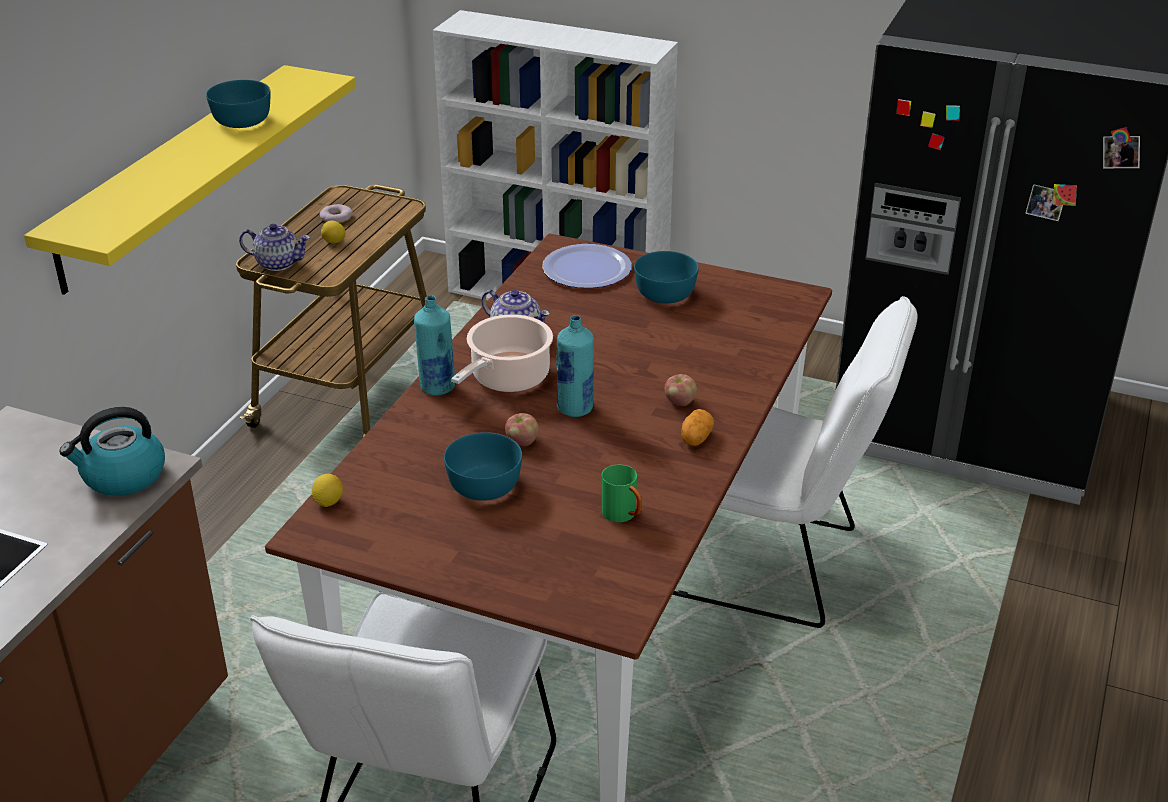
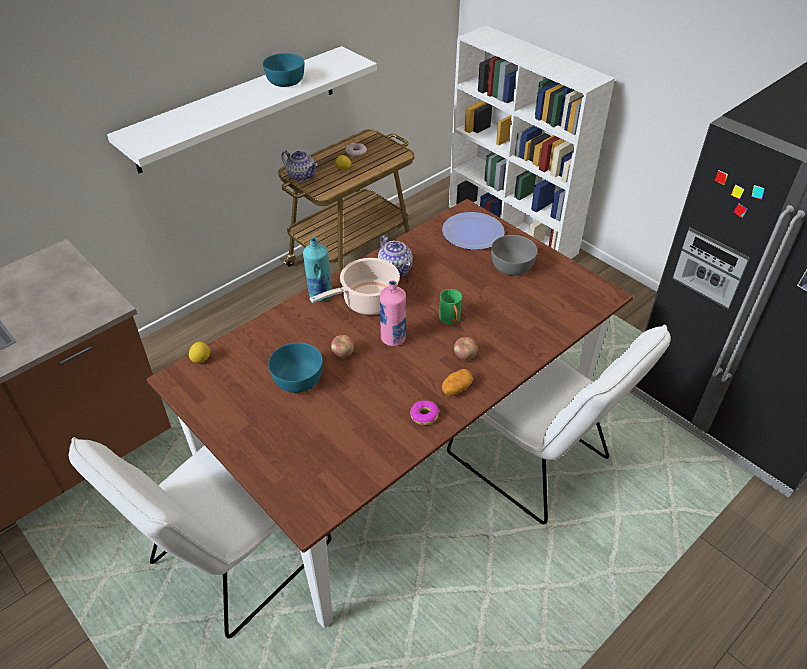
camera: 25 degrees right, 10 degrees up
yellow shelf [24,65,356,295] -> white shelf [107,46,377,173]
kettle [59,407,165,496] -> none
turquoise bottle [556,315,594,417] -> pink bottle [380,280,406,346]
green mug [602,465,642,522] -> green mug moved to [439,289,462,325]
turquoise bowl [634,251,698,303] -> grey bowl [491,235,537,276]
none -> donut [410,400,439,425]

